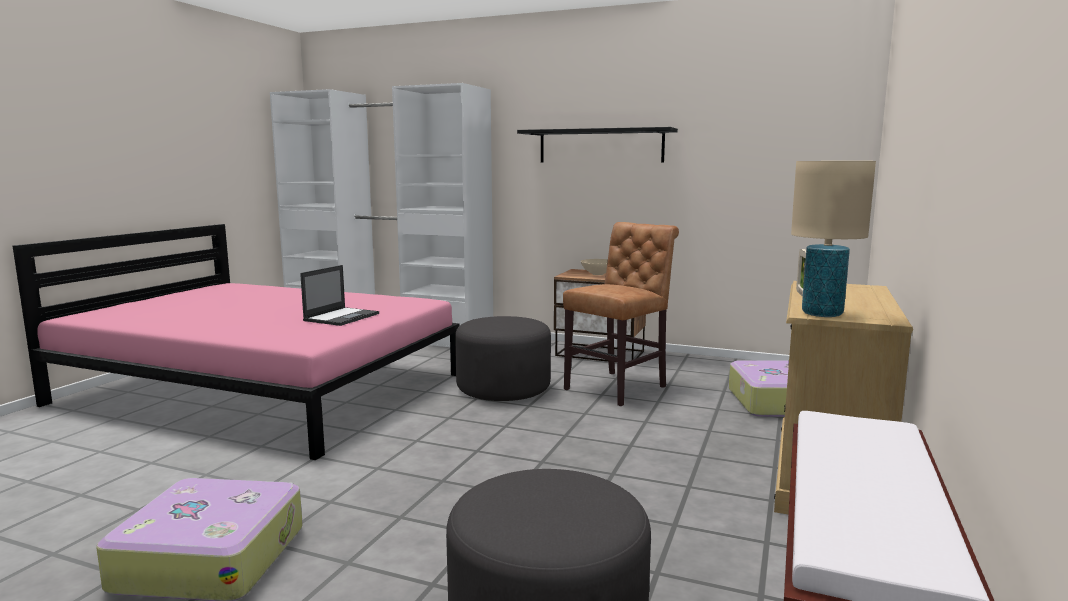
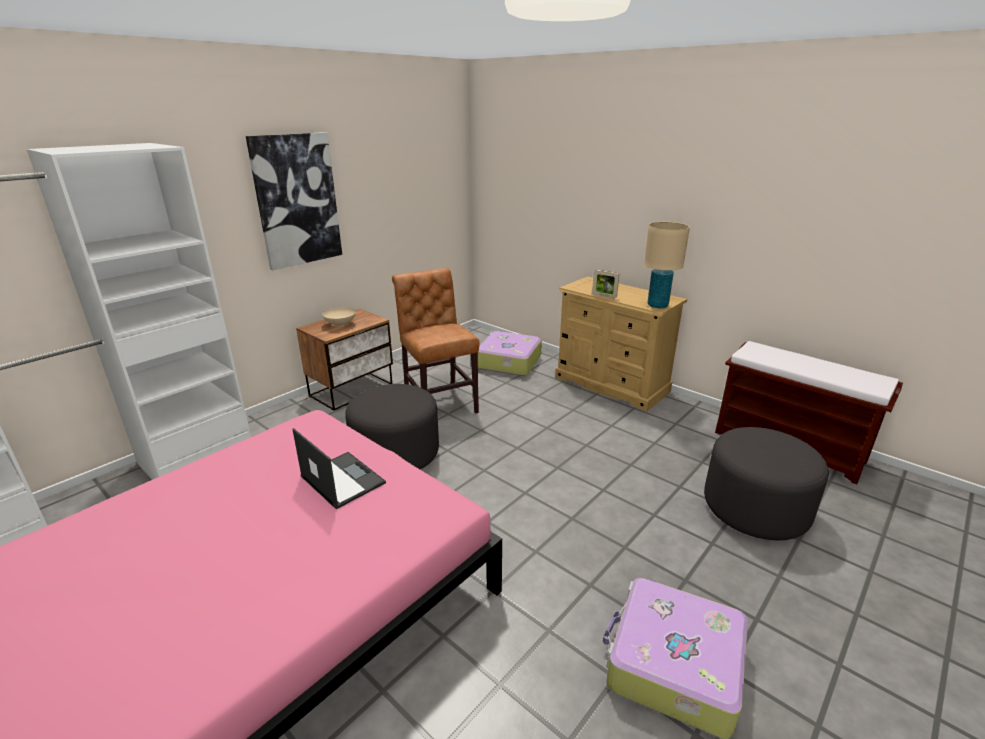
camera: 70 degrees left, 15 degrees up
black shelf [517,127,678,163] -> picture [246,132,342,270]

